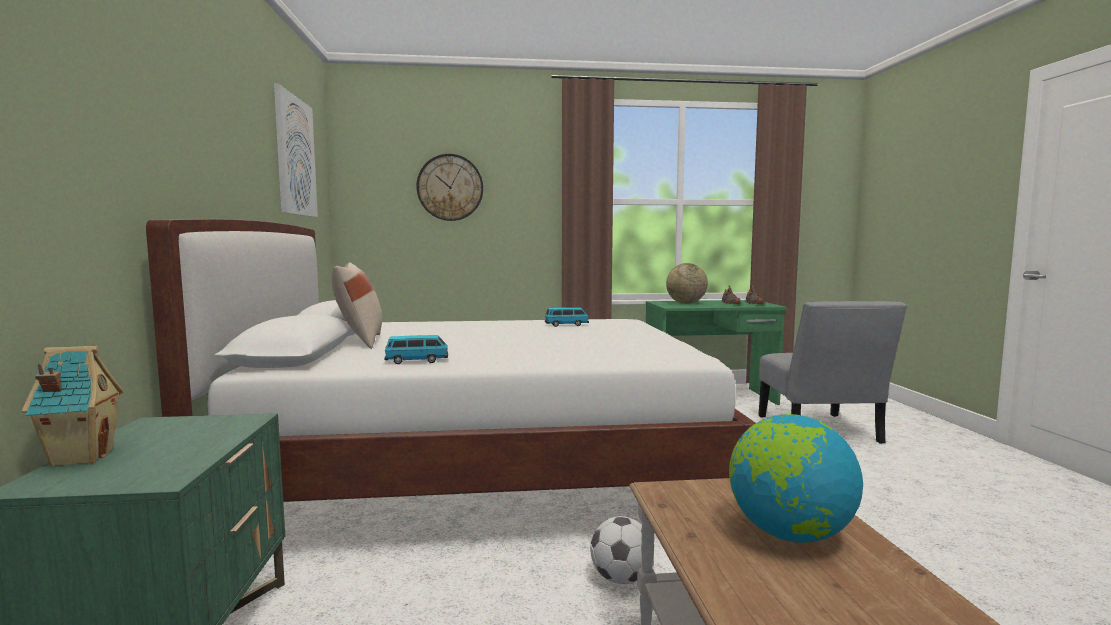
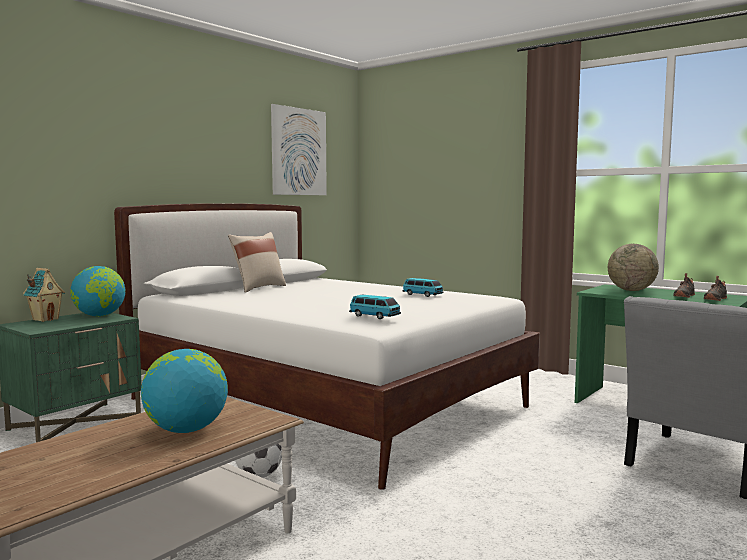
camera: 45 degrees right, 0 degrees up
toy car [385,335,448,364] -> toy car moved to [349,295,401,319]
wall clock [417,154,483,221] -> none
none -> globe [70,266,125,316]

